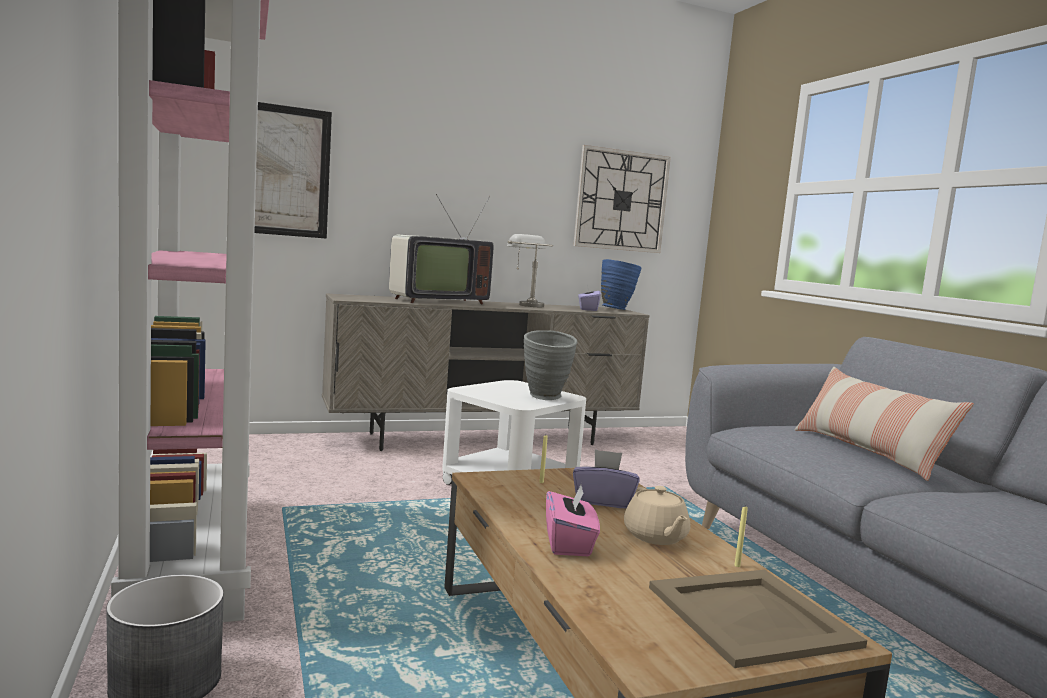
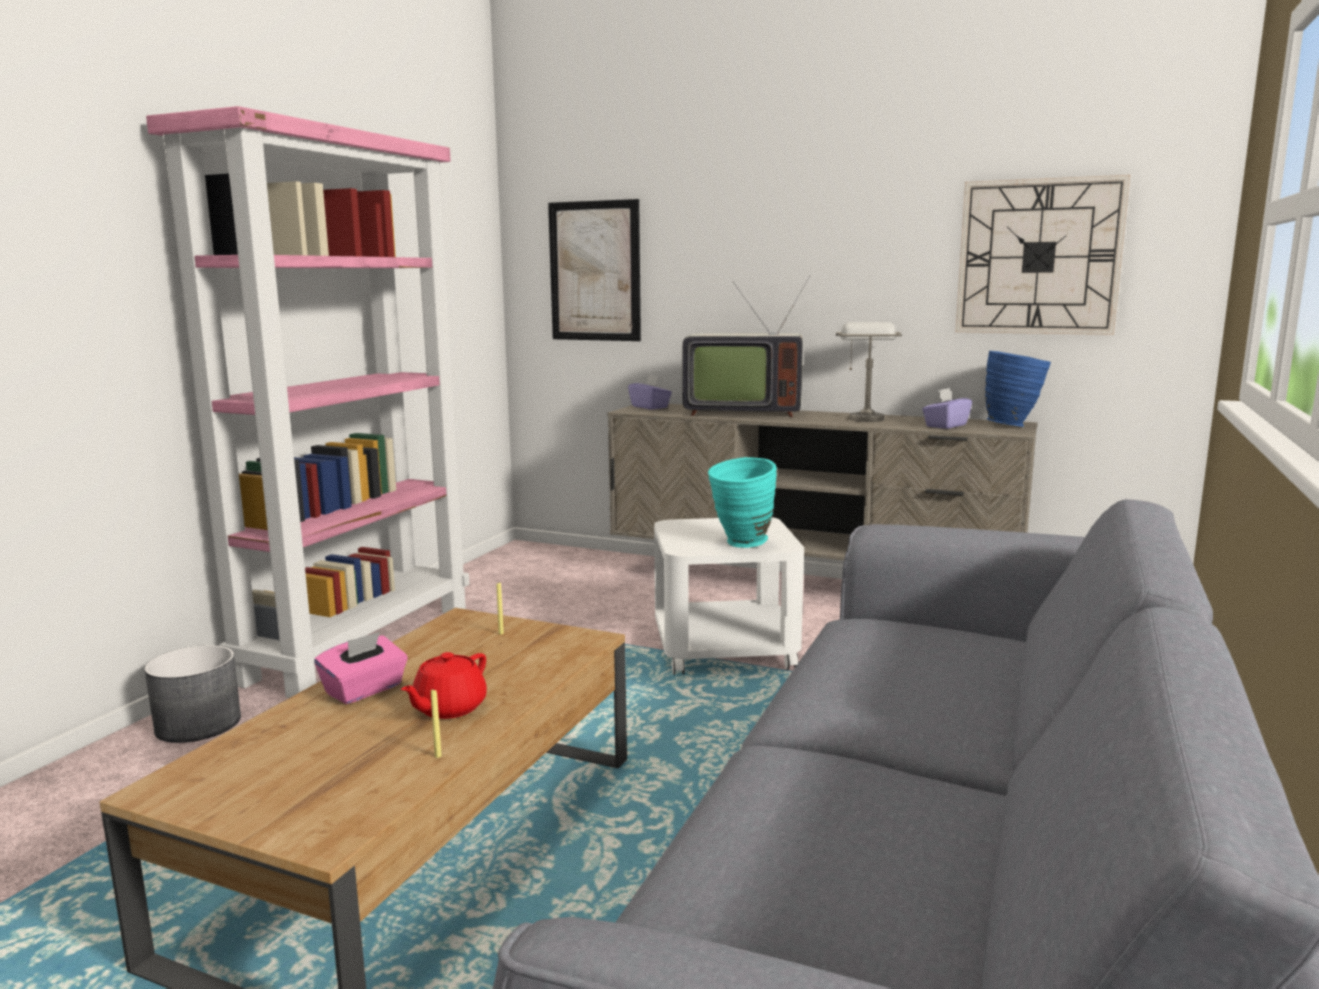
camera: 45 degrees right, 5 degrees up
grey vase [524,331,577,400] -> turquoise vase [708,457,777,548]
purple tissue box [573,449,639,508] -> purple tissue box moved to [628,375,672,410]
beige teapot [624,486,690,545] -> red teapot [401,652,487,719]
beige tray [649,570,867,668] -> none
pillow [795,367,974,481] -> none

